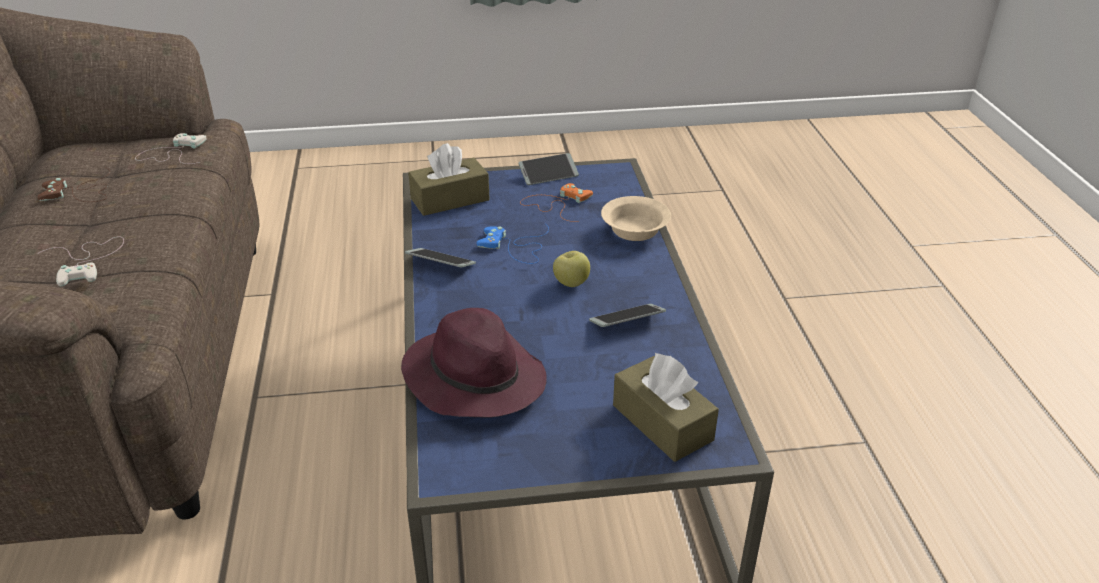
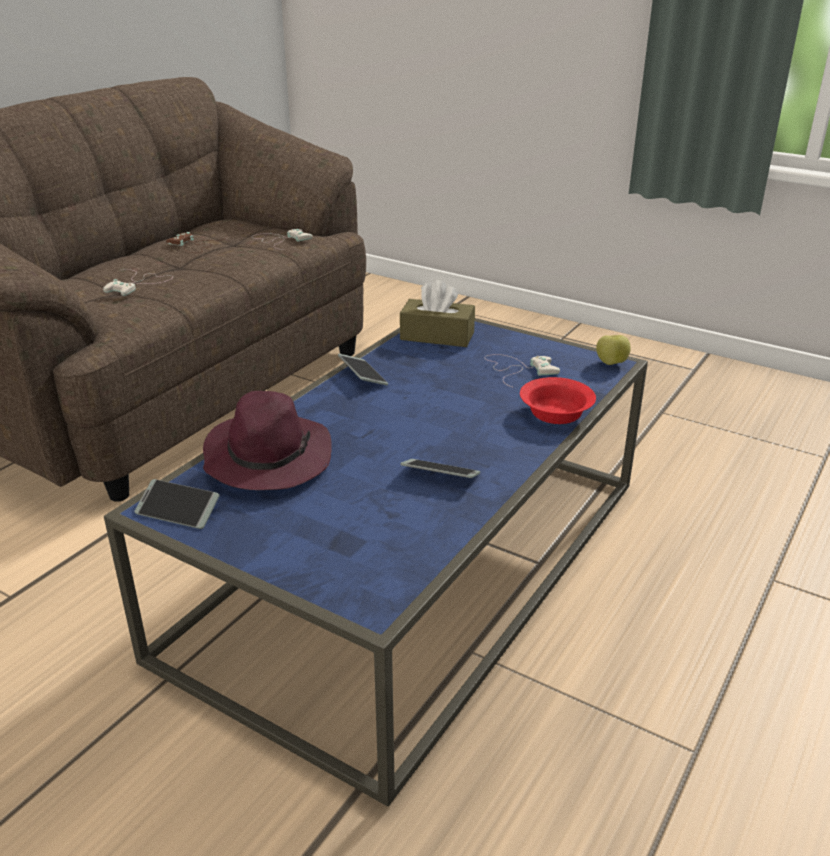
camera: 40 degrees right, 5 degrees down
blue game controller [476,224,549,264] -> none
phone [519,153,579,185] -> phone moved to [134,479,219,529]
orange game controller [520,183,593,222] -> white game controller [484,354,560,387]
apple [553,251,590,287] -> apple moved to [596,335,631,365]
beige bowl [601,196,671,241] -> red bowl [520,377,596,424]
brown tissue box [613,353,719,462] -> none

